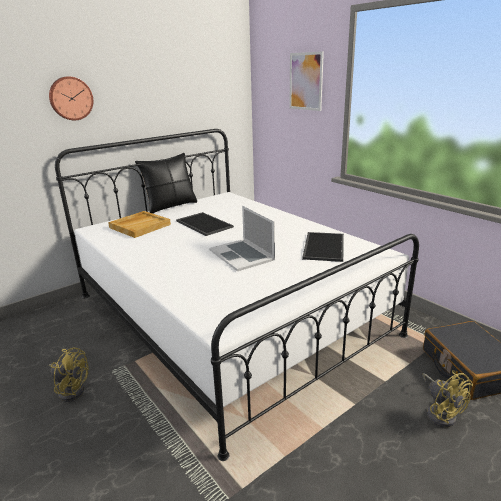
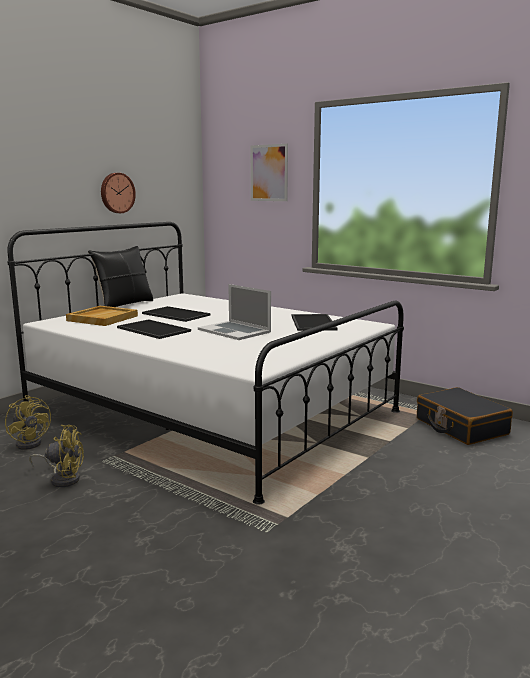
camera: 15 degrees left, 10 degrees down
wall clock [49,76,93,120] -> wall clock moved to [101,173,136,213]
yellow fan [422,370,473,427] -> yellow fan moved to [5,395,51,450]
none -> tray [117,319,191,339]

